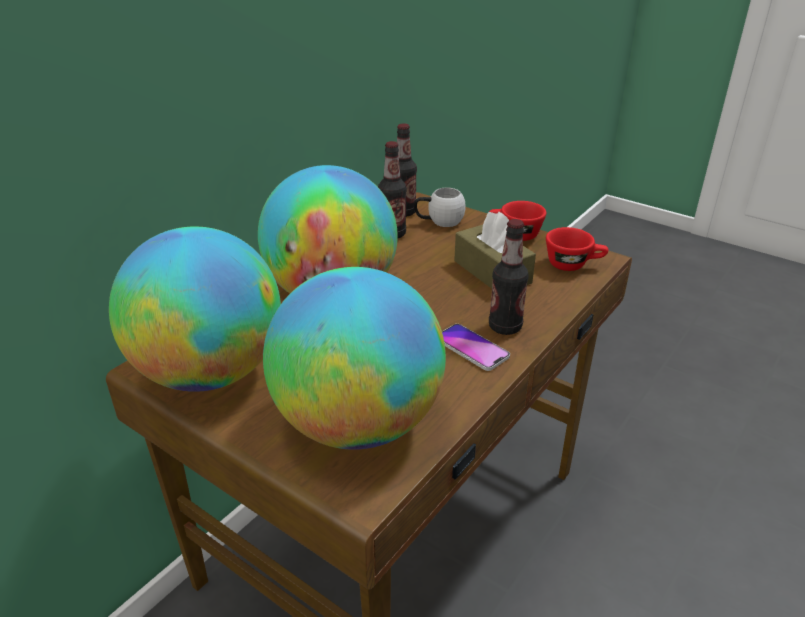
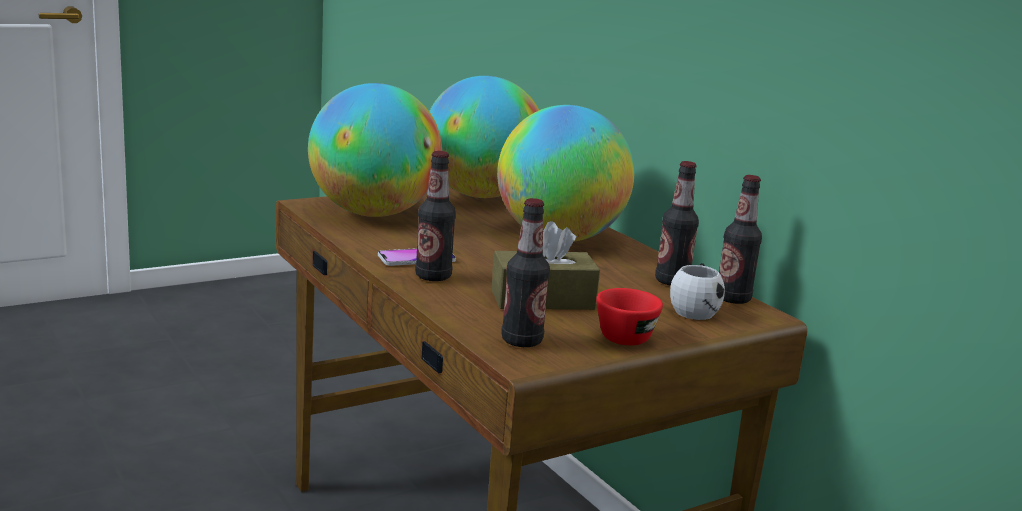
camera: 110 degrees right, 15 degrees down
red cup [546,227,608,271] -> bottle [502,198,550,347]

